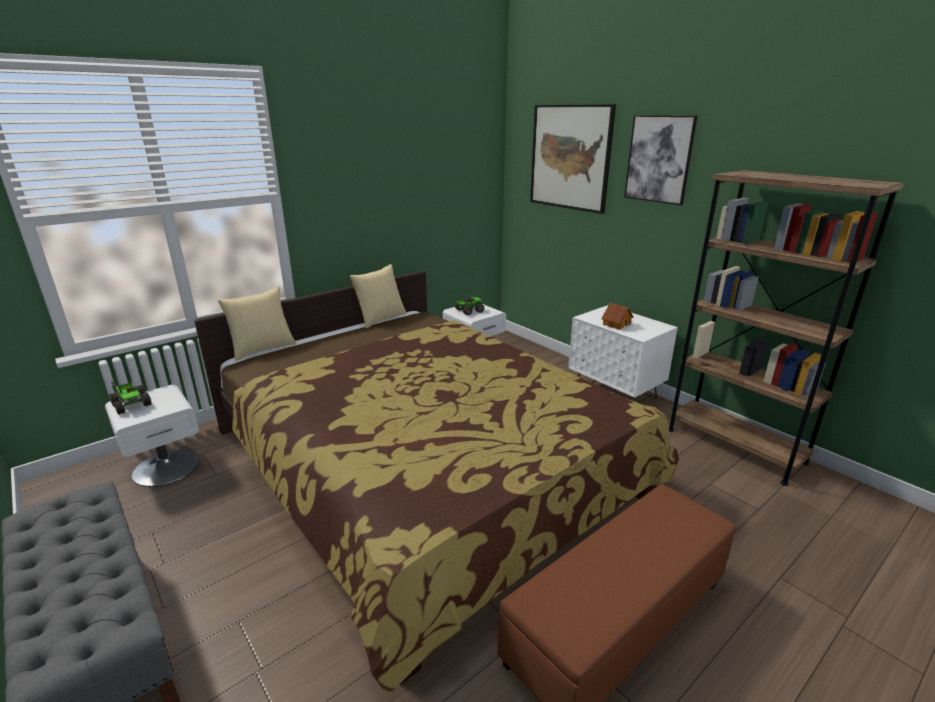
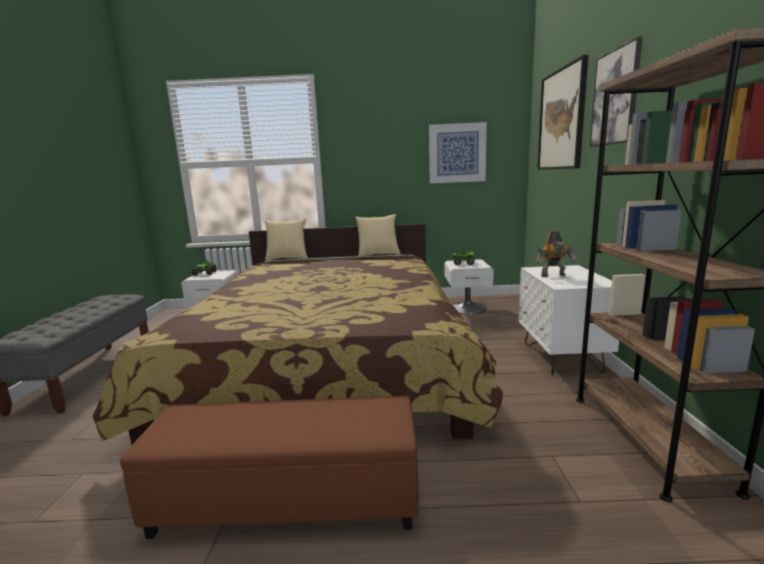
camera: 40 degrees right, 10 degrees down
toy house [601,303,633,330] -> toy robot [537,231,577,277]
none -> picture [429,122,487,184]

